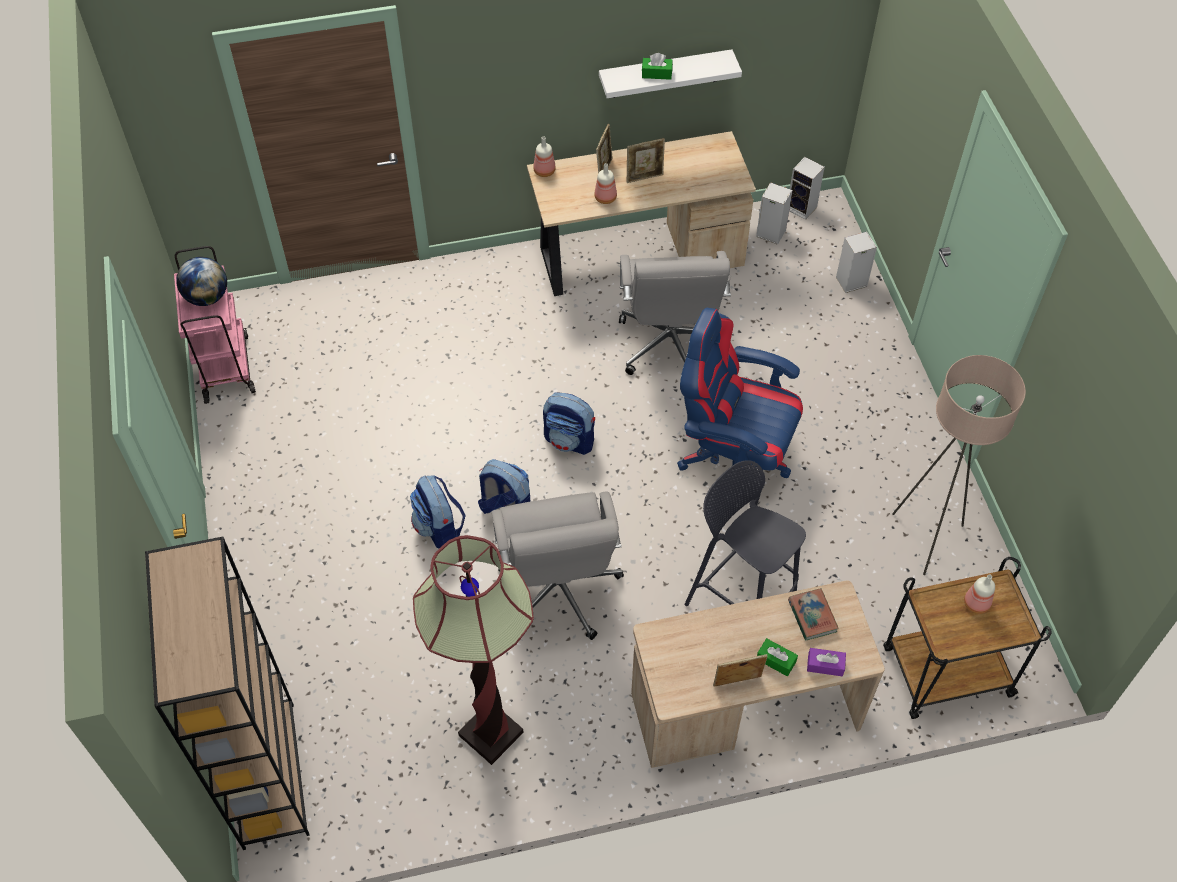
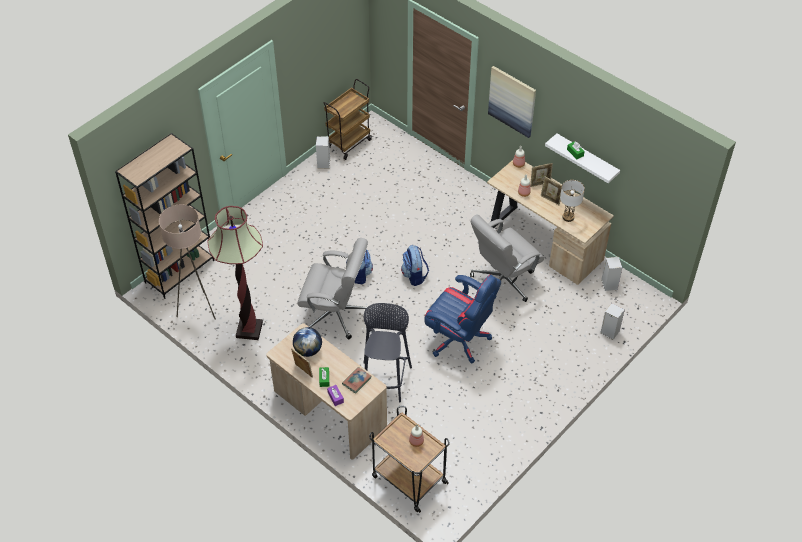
camera: 55 degrees right, 5 degrees down
pink cart [174,246,256,404] -> brown cart [324,79,372,160]
globe [176,257,227,306] -> globe moved to [293,327,322,357]
backpack [410,475,466,548] -> none
grey office chair [491,492,624,640] -> grey office chair turned 120 degrees counterclockwise [297,238,368,339]
blue office chair [677,308,803,478] -> blue office chair turned 135 degrees clockwise [425,274,501,363]
speaker [789,157,825,220] -> speaker moved to [316,136,330,169]
beige floor lamp [892,355,1026,575] -> beige floor lamp moved to [159,204,216,320]
none -> picture [488,66,536,138]
none -> table lamp [560,180,585,222]

